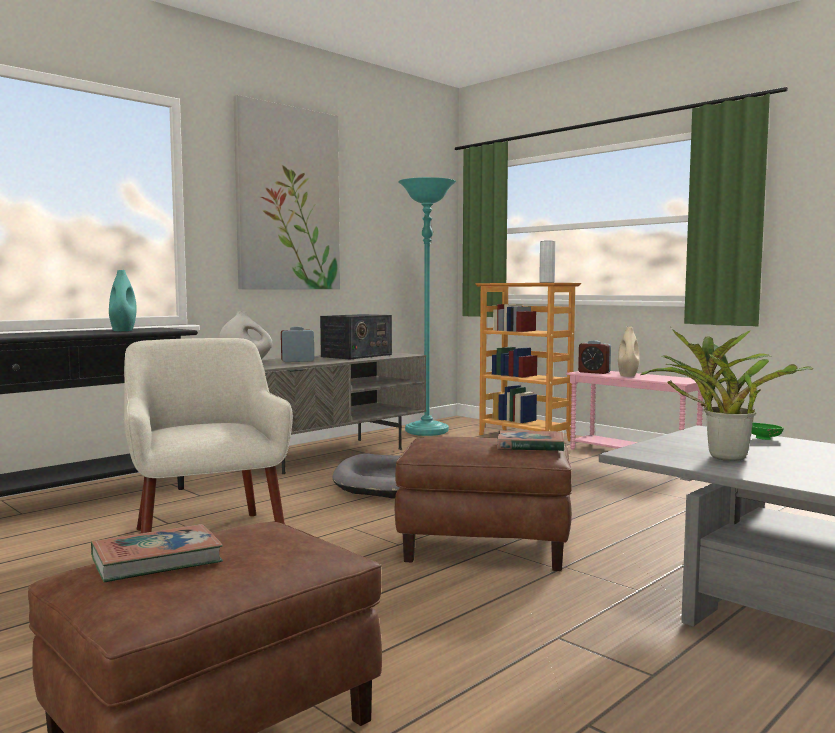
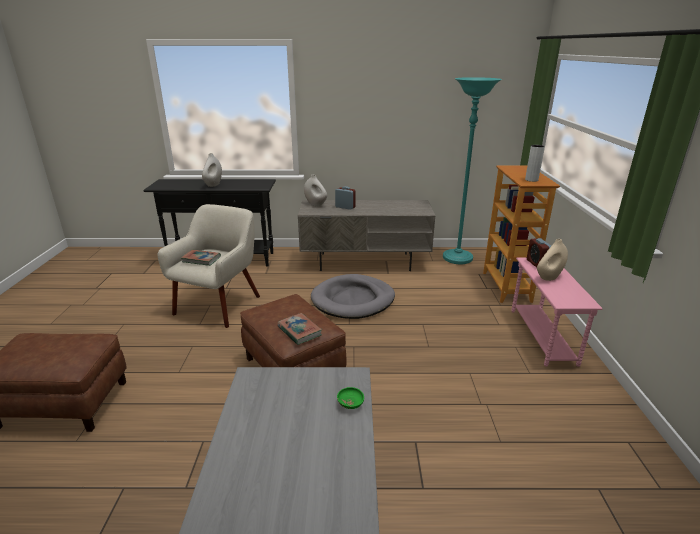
camera: 45 degrees right, 20 degrees up
book [91,524,223,582] -> book moved to [181,250,221,266]
turquoise vase [109,270,137,331] -> none
picture [234,95,340,289] -> none
radio [320,314,392,359] -> none
potted plant [641,326,813,461] -> none
none -> white vase [202,153,222,187]

